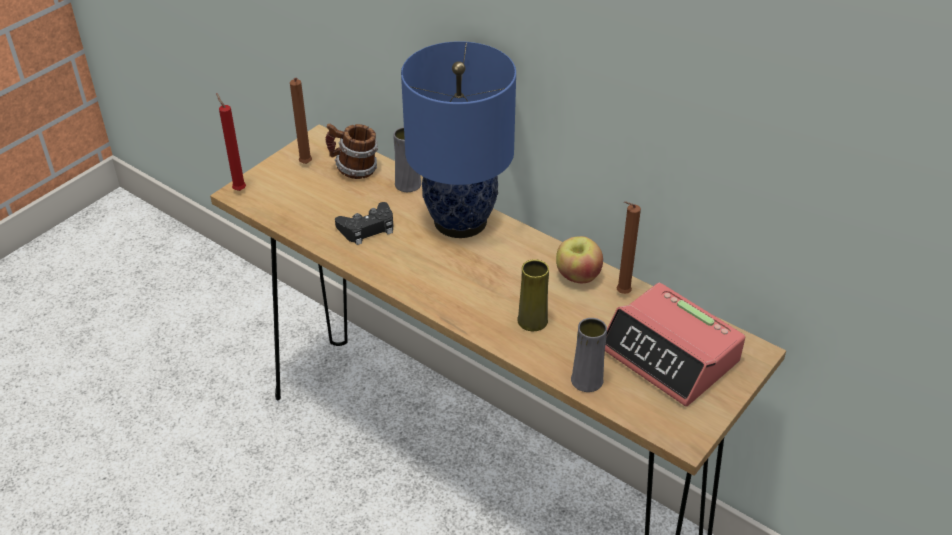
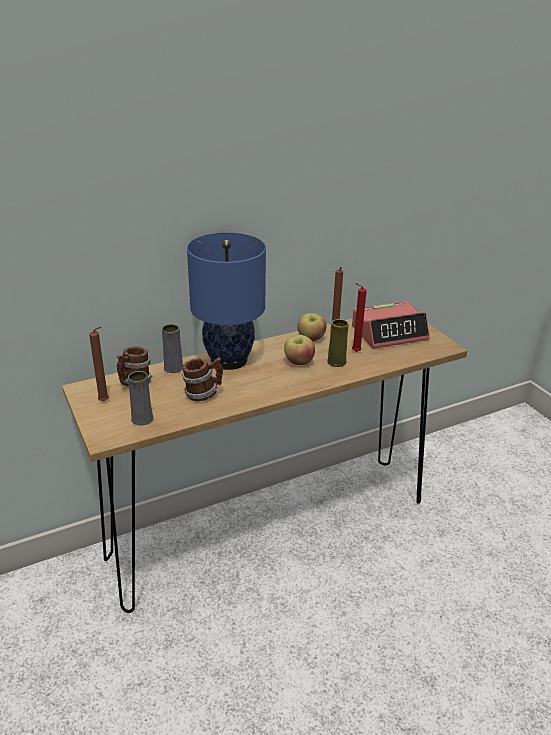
camera: 65 degrees left, 10 degrees down
red candle [216,93,246,191] -> red candle moved to [352,283,367,352]
black game controller [335,202,393,245] -> mug [182,358,223,401]
grey vase [571,318,607,392] -> grey vase moved to [128,371,154,425]
none -> apple [284,335,315,365]

